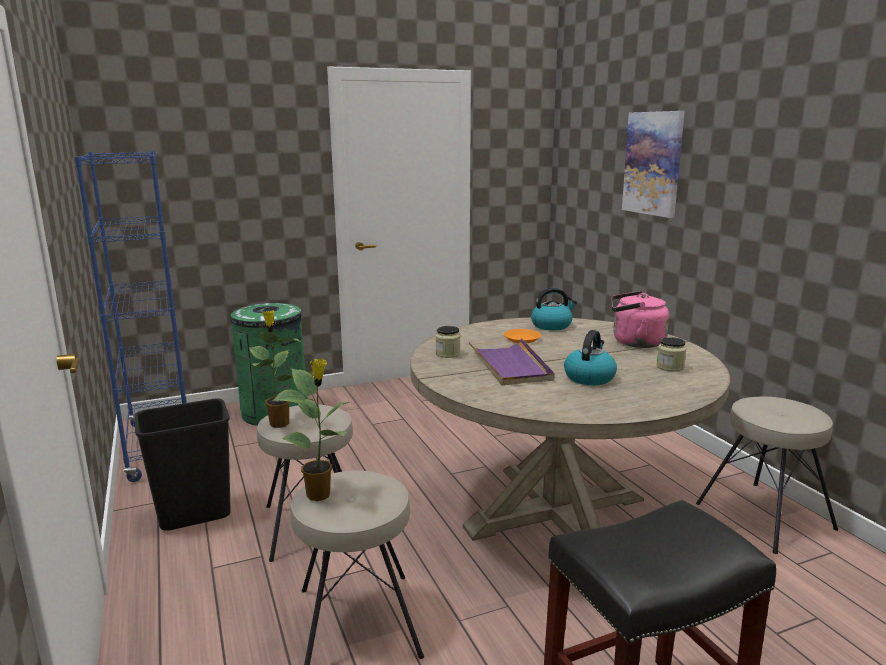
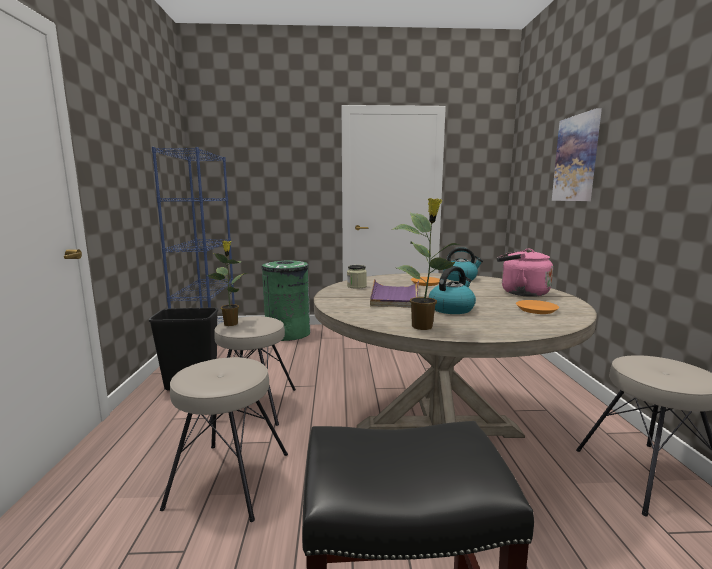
camera: 20 degrees right, 5 degrees down
potted plant [272,359,350,501] -> potted plant moved to [393,198,461,330]
jar [657,337,686,372] -> orange plate [516,300,559,314]

